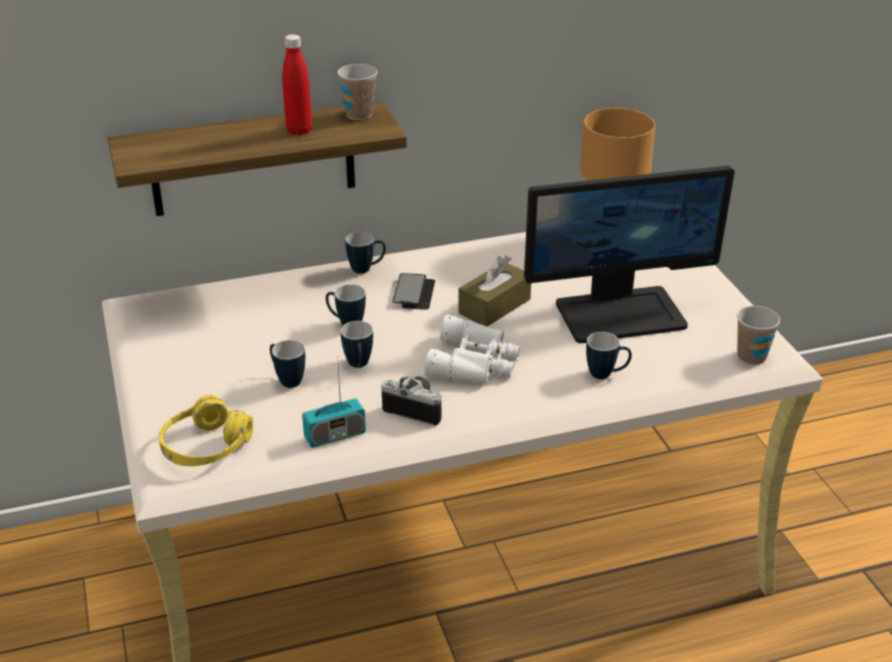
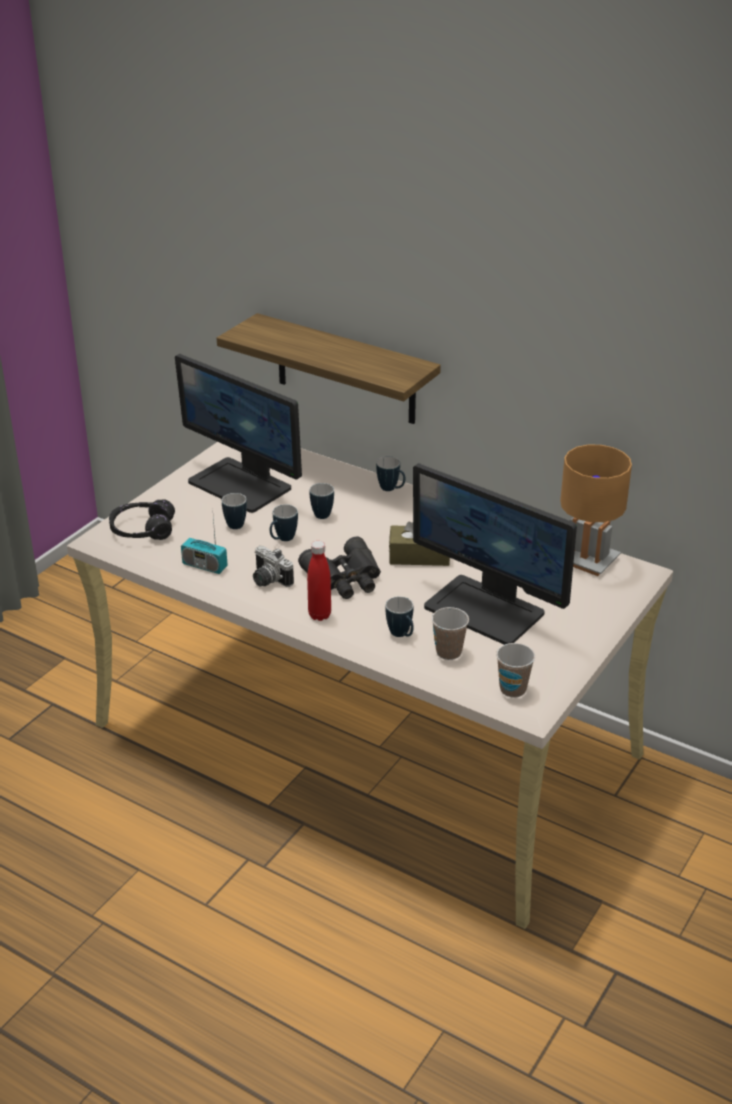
camera: 50 degrees right, 0 degrees up
yellow headphones [159,395,253,466] -> black headphones [109,499,175,540]
red bottle [282,34,312,135] -> red bottle moved to [307,541,331,621]
cup [337,64,378,120] -> cup moved to [432,607,469,660]
camera [381,376,442,426] -> camera turned 150 degrees clockwise [253,546,294,587]
phone [392,273,435,310] -> none
white binoculars [424,315,520,382] -> black binoculars [298,537,381,599]
none -> monitor [175,354,302,513]

